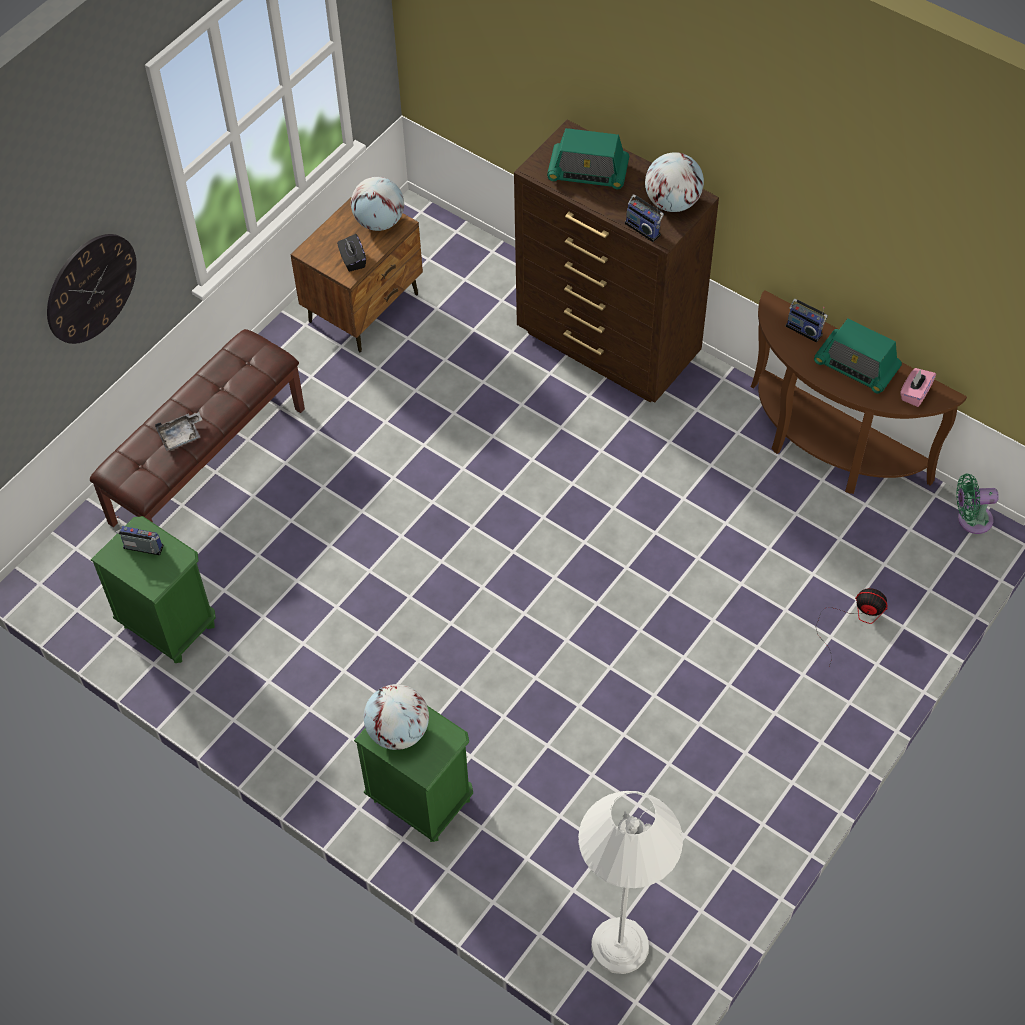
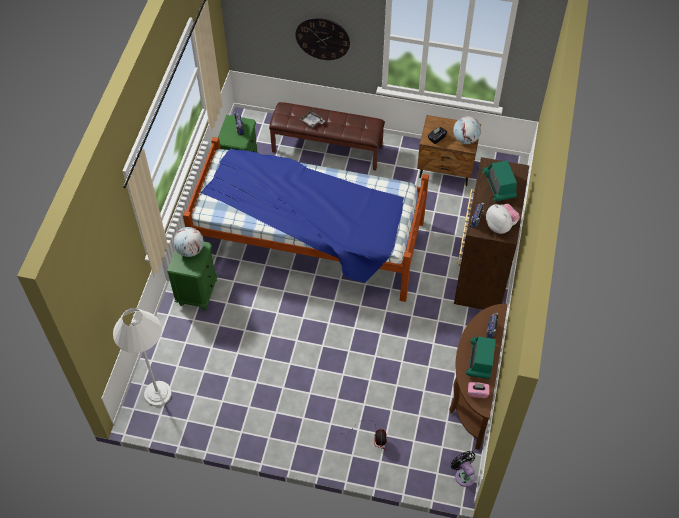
camera: 65 degrees right, 0 degrees up
globe [645,152,704,212] -> plush toy [486,204,520,234]
green fan [956,473,999,534] -> black fan [451,451,475,487]
none -> bed [183,137,429,302]

